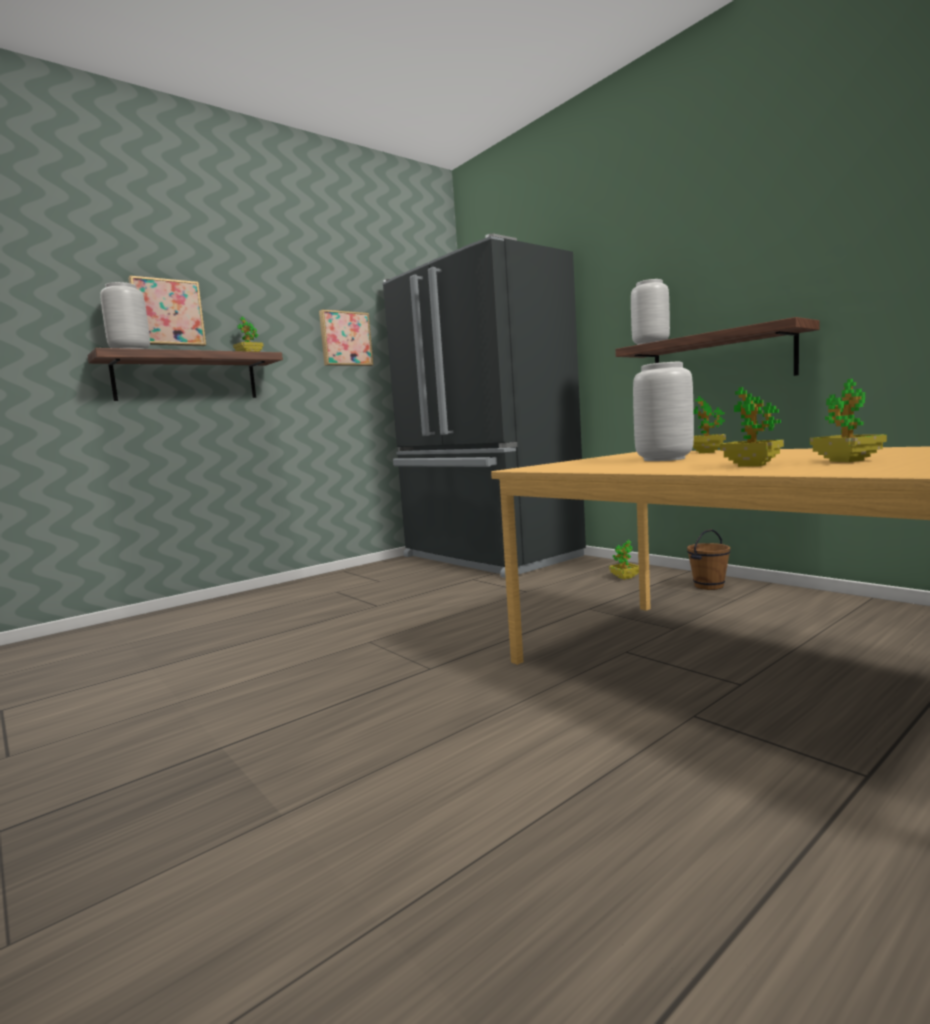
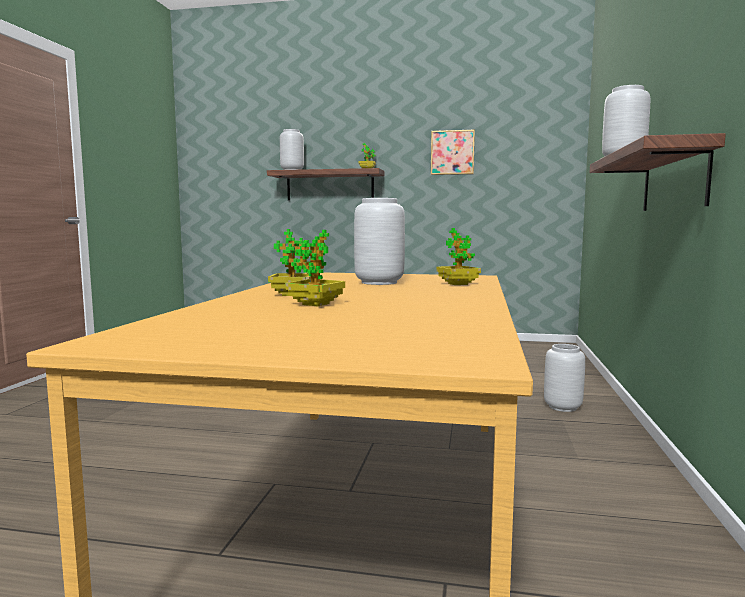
camera: 50 degrees right, 0 degrees up
picture [128,275,206,346] -> none
black fridge [382,233,586,578] -> none
potted plant [609,540,639,580] -> grey vase [544,344,585,412]
brown bucket [687,529,730,590] -> none

